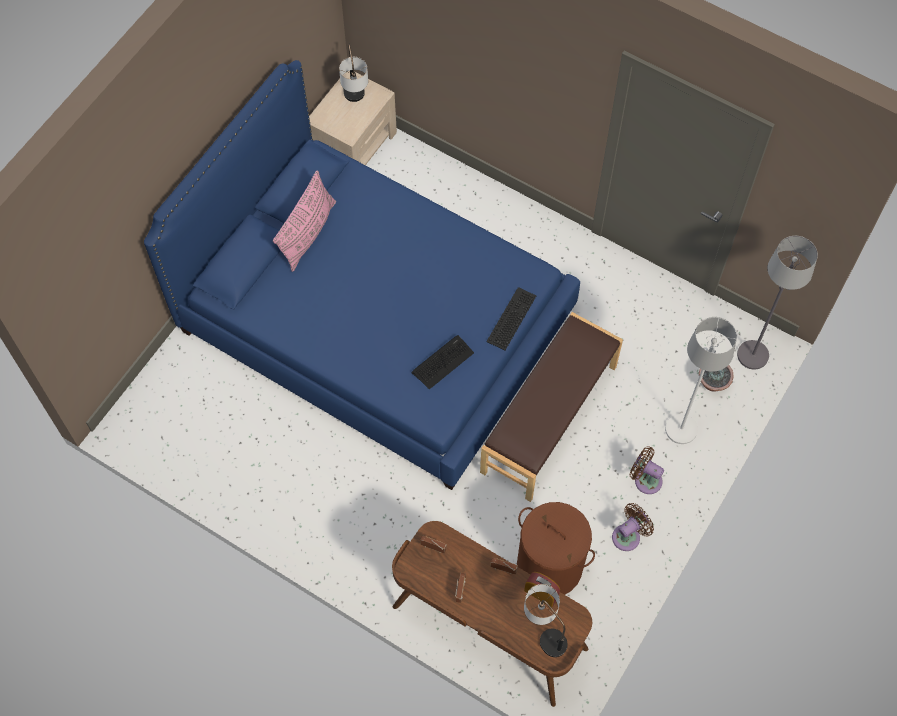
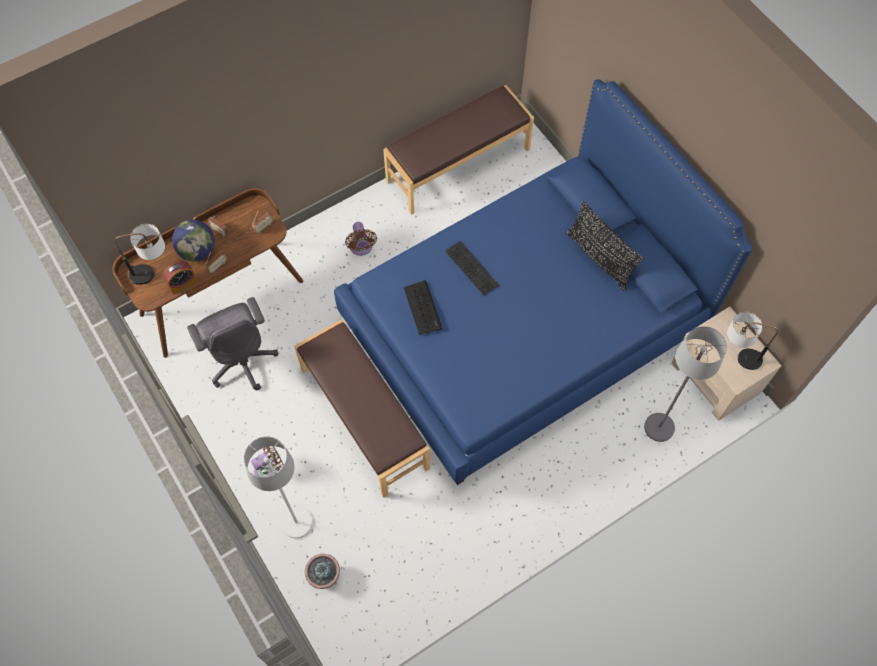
camera: 115 degrees right, 0 degrees up
pink pillow [273,170,336,272] -> black pillow [566,201,644,290]
keyboard [486,287,536,350] -> keyboard moved to [445,241,499,296]
brown laundry basket [517,502,595,595] -> grey office chair [187,297,278,390]
brown fan [612,503,654,551] -> brown fan moved to [345,222,377,256]
grey floor lamp [737,236,818,370] -> grey floor lamp moved to [644,326,727,442]
none -> globe [172,220,215,262]
none -> brown bench [383,85,534,215]

